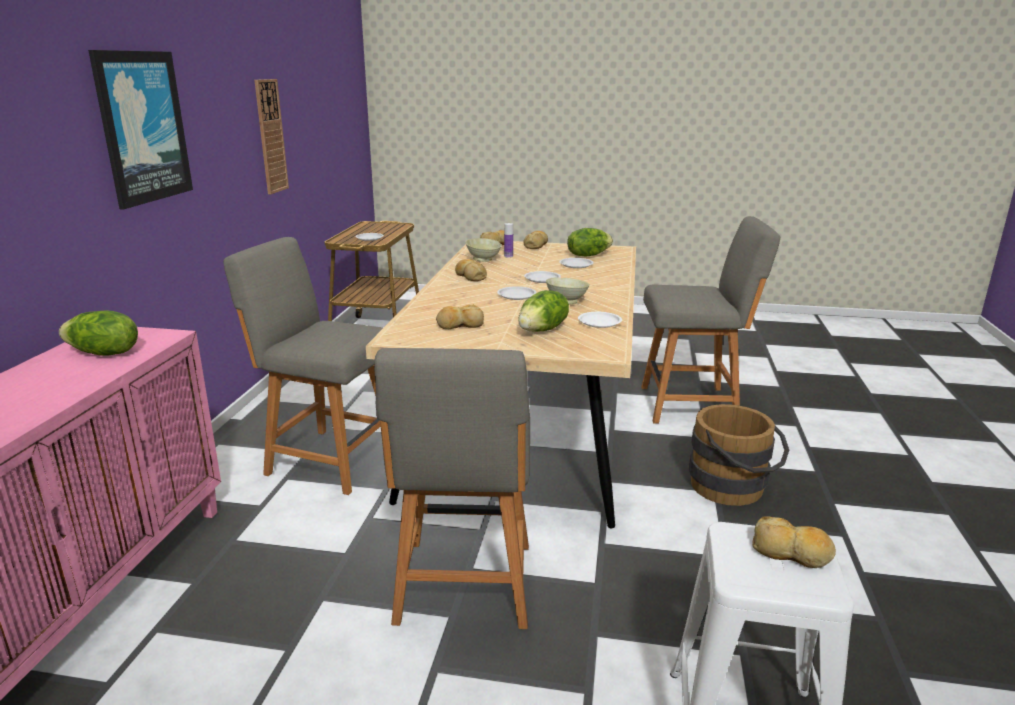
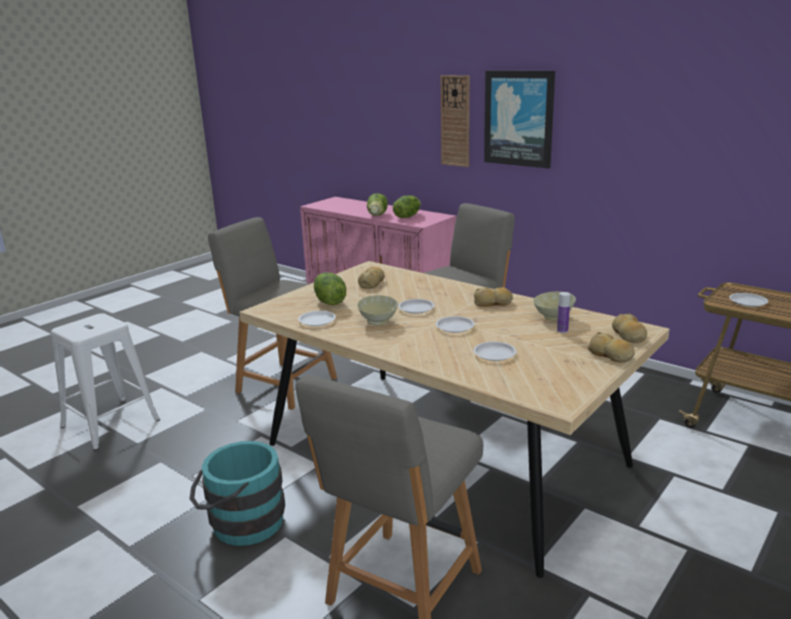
camera: 120 degrees right, 0 degrees up
wall clock [254,79,289,194] -> wall clock moved to [441,75,470,167]
lettuce [567,228,613,256] -> lettuce moved to [367,193,387,216]
brown bucket [689,404,789,506] -> turquoise bucket [190,441,285,546]
bread [752,516,836,568] -> none

